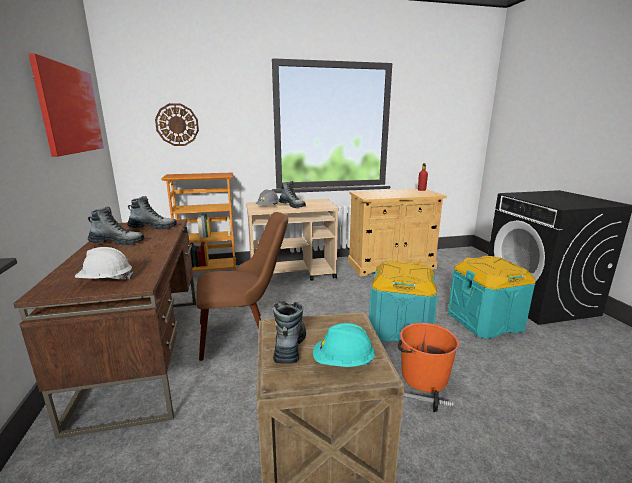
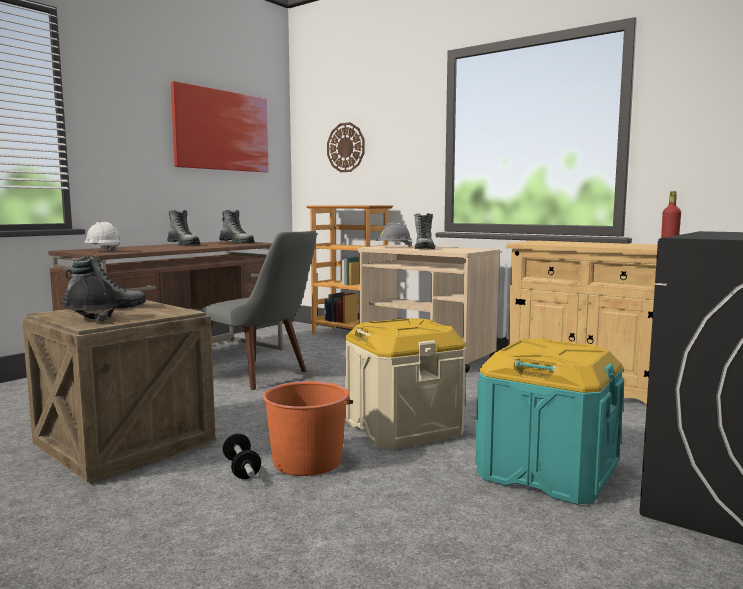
camera: 50 degrees right, 10 degrees down
brown chair [197,212,288,361] -> grey chair [201,230,317,390]
turquoise hard hat [313,323,376,367] -> black hard hat [64,276,119,323]
turquoise storage box [369,261,438,342] -> beige storage box [345,318,466,450]

